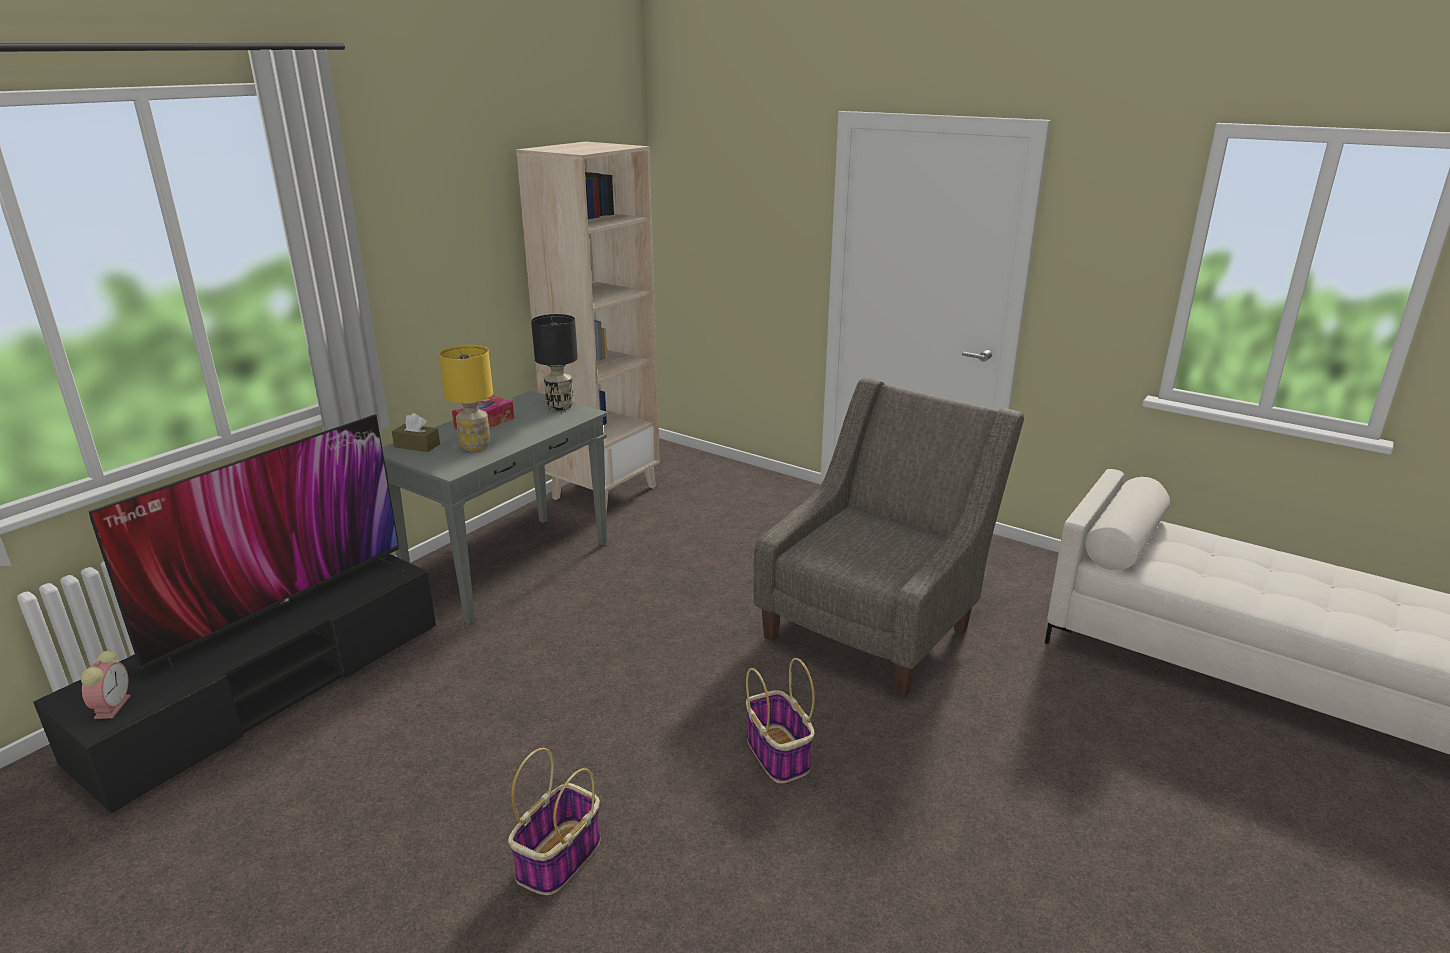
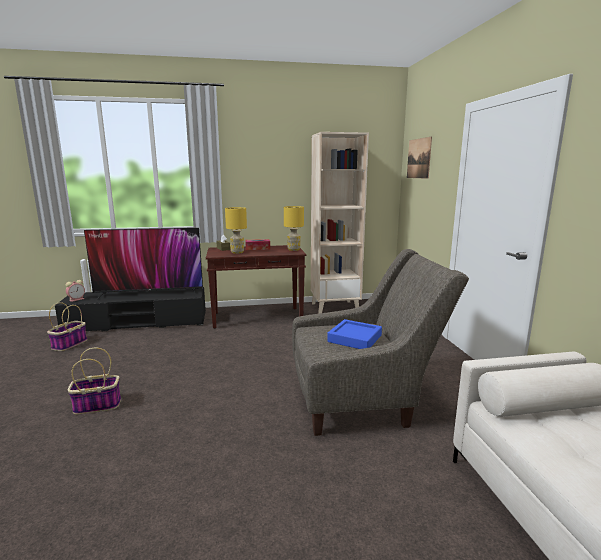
camera: 45 degrees right, 10 degrees down
grey console table [382,391,608,625] -> brown console table [206,245,306,329]
black table lamp [531,314,578,411] -> yellow table lamp [284,206,304,251]
basket [746,658,815,783] -> basket moved to [47,302,87,351]
none -> blue tray [327,319,382,349]
none -> picture [407,136,432,179]

